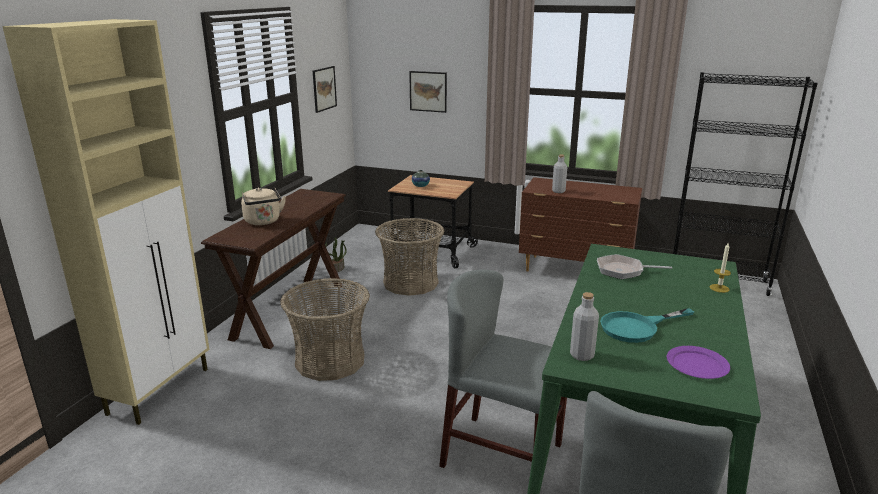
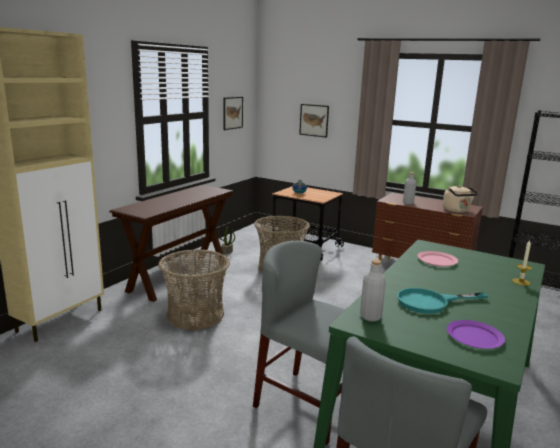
camera: 10 degrees right, 5 degrees down
beige kettle [241,187,286,225] -> beige kettle moved to [443,185,478,213]
frying pan [597,254,672,279] -> pink plate [417,251,458,267]

